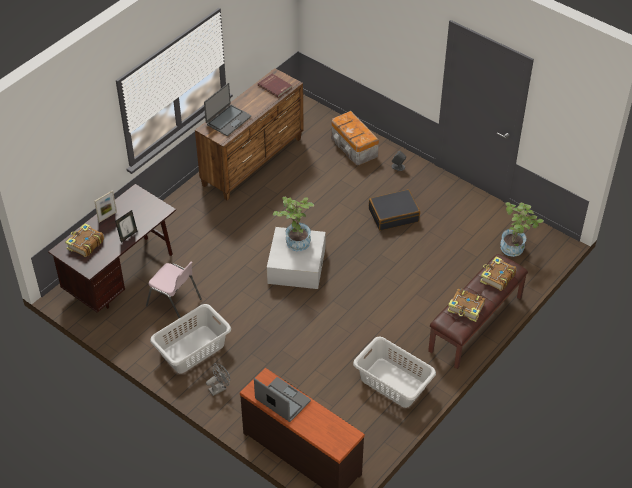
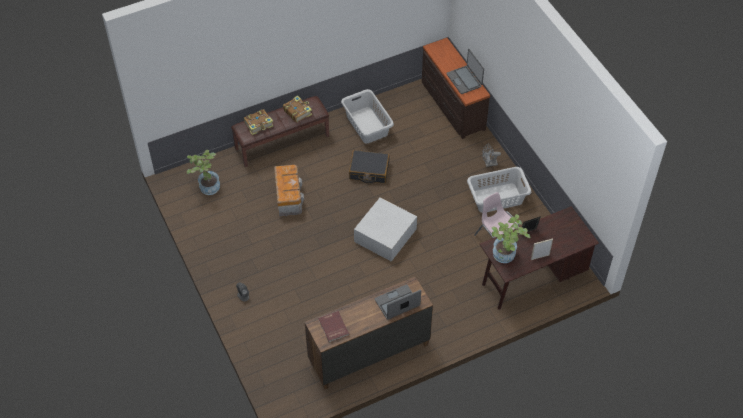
camera: 155 degrees left, 5 degrees up
book [65,223,104,257] -> none
potted plant [273,197,314,251] -> potted plant moved to [492,214,530,263]
storage box [331,111,379,165] -> storage box moved to [274,165,304,217]
black suitcase [369,189,420,231] -> black suitcase moved to [349,150,390,183]

